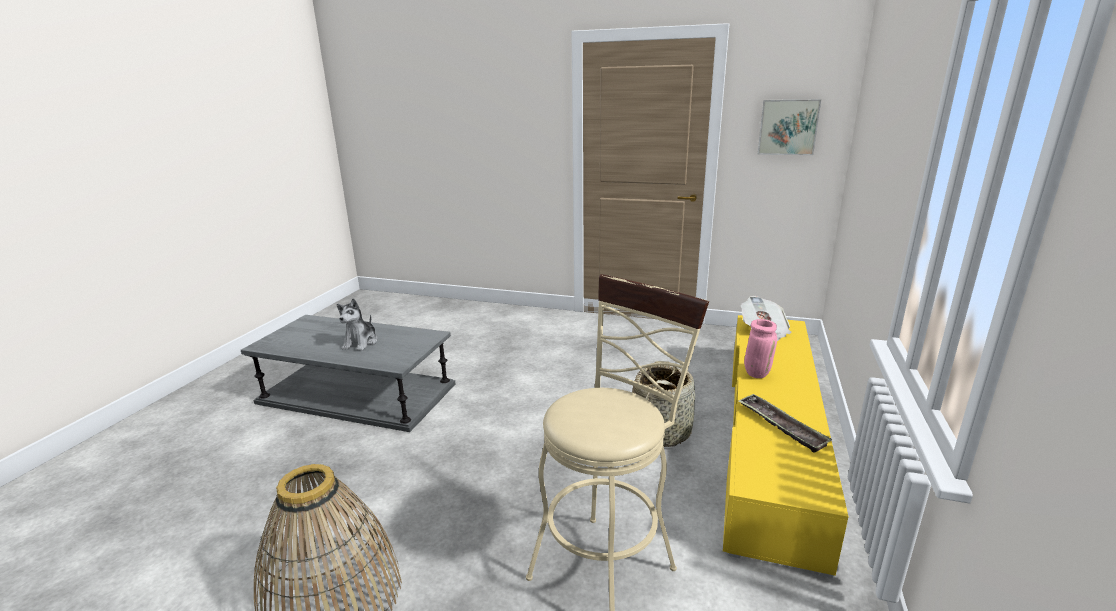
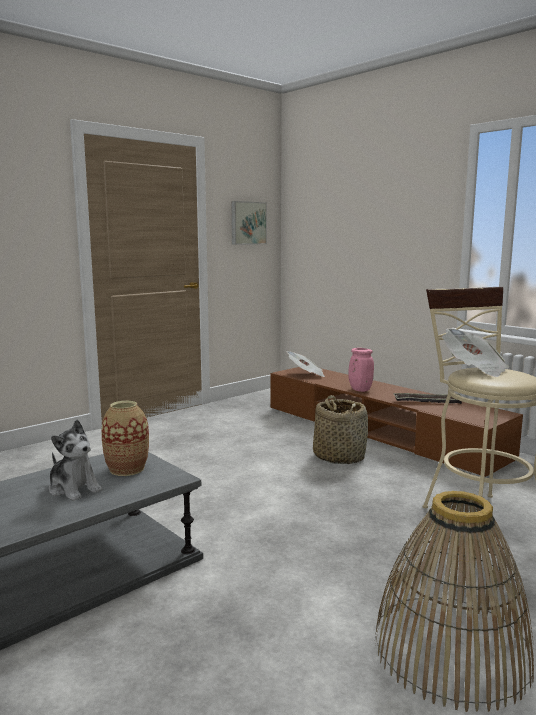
camera: 60 degrees left, 10 degrees down
yellow tv stand [723,315,848,578] -> brown tv stand [271,367,523,478]
none -> vase [101,401,149,476]
none -> newspaper [442,328,509,377]

